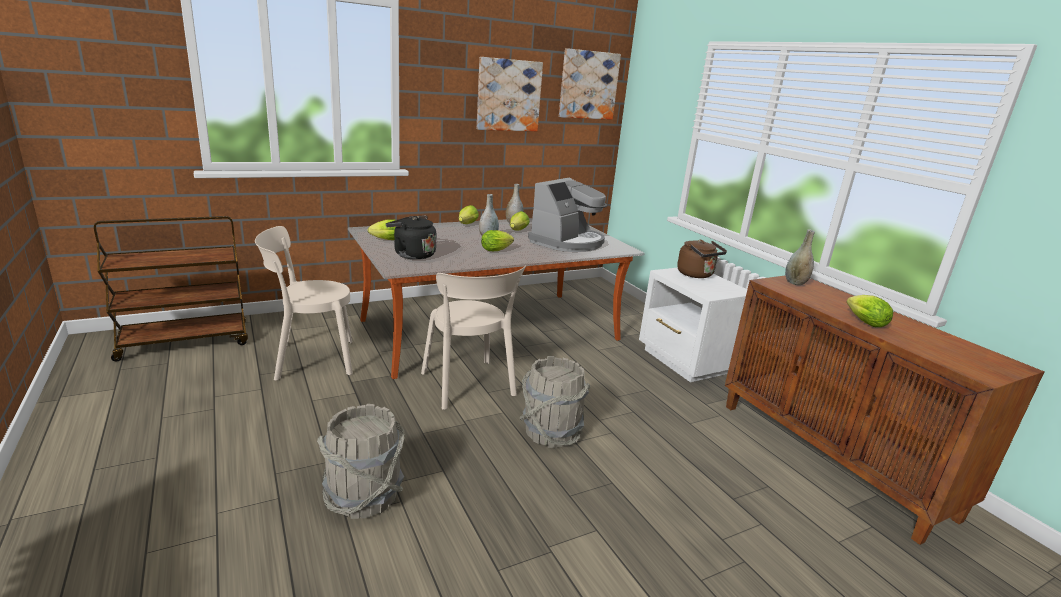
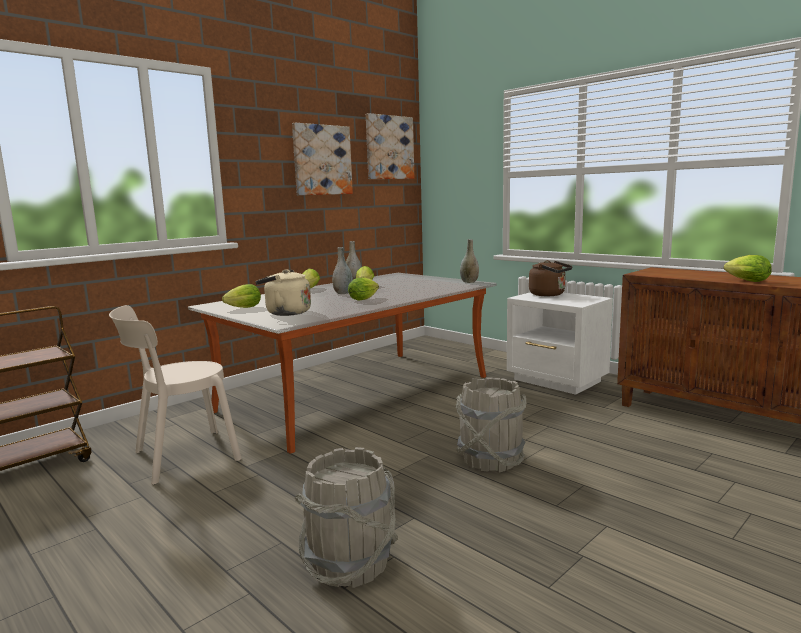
camera: 15 degrees left, 10 degrees down
black kettle [386,215,436,260] -> beige kettle [255,269,311,316]
beige chair [421,265,526,410] -> none
coffee machine [528,178,607,252] -> none
grey vase [785,229,815,285] -> grey vase moved to [460,239,479,283]

